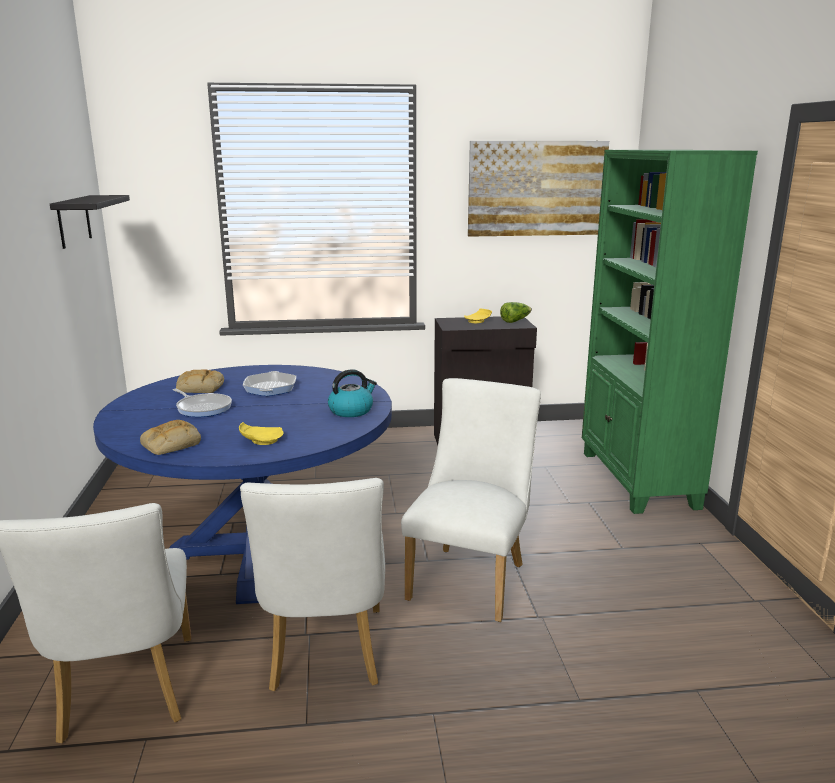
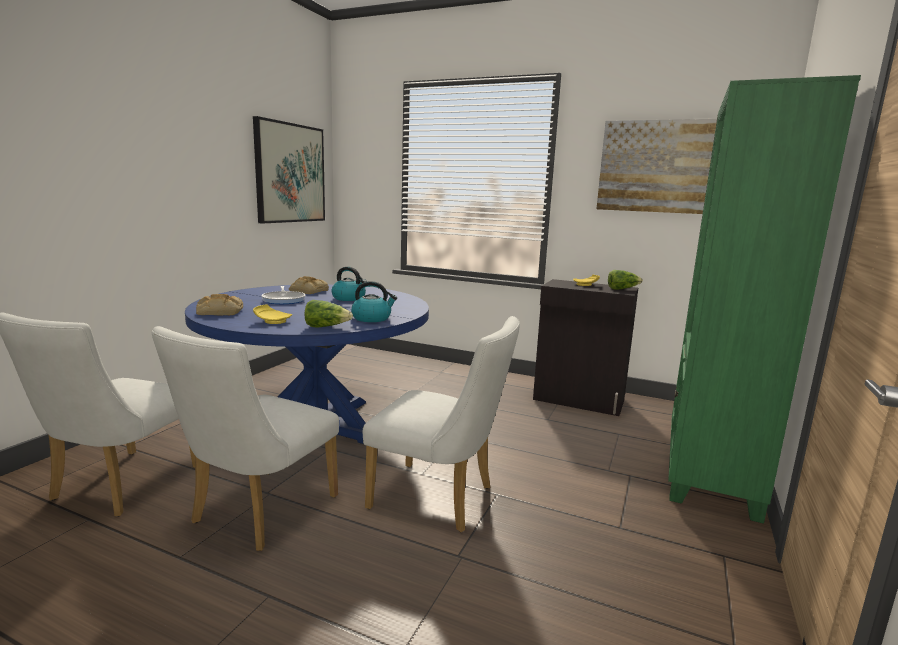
camera: 30 degrees right, 5 degrees down
black shelf [50,195,130,249] -> picture [253,116,325,224]
frying pan [243,371,296,396] -> kettle [331,267,367,301]
white chair [401,378,541,622] -> white chair turned 60 degrees clockwise [363,316,520,532]
none -> lettuce [305,300,353,327]

